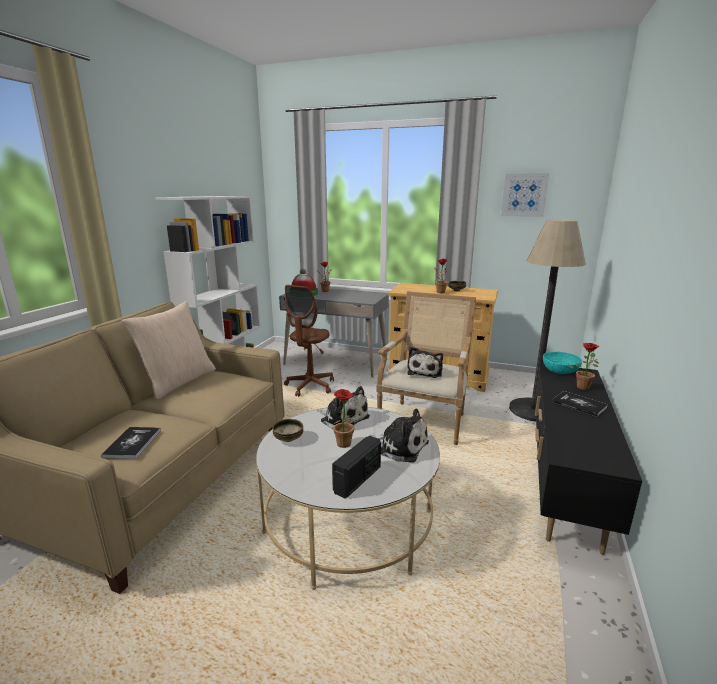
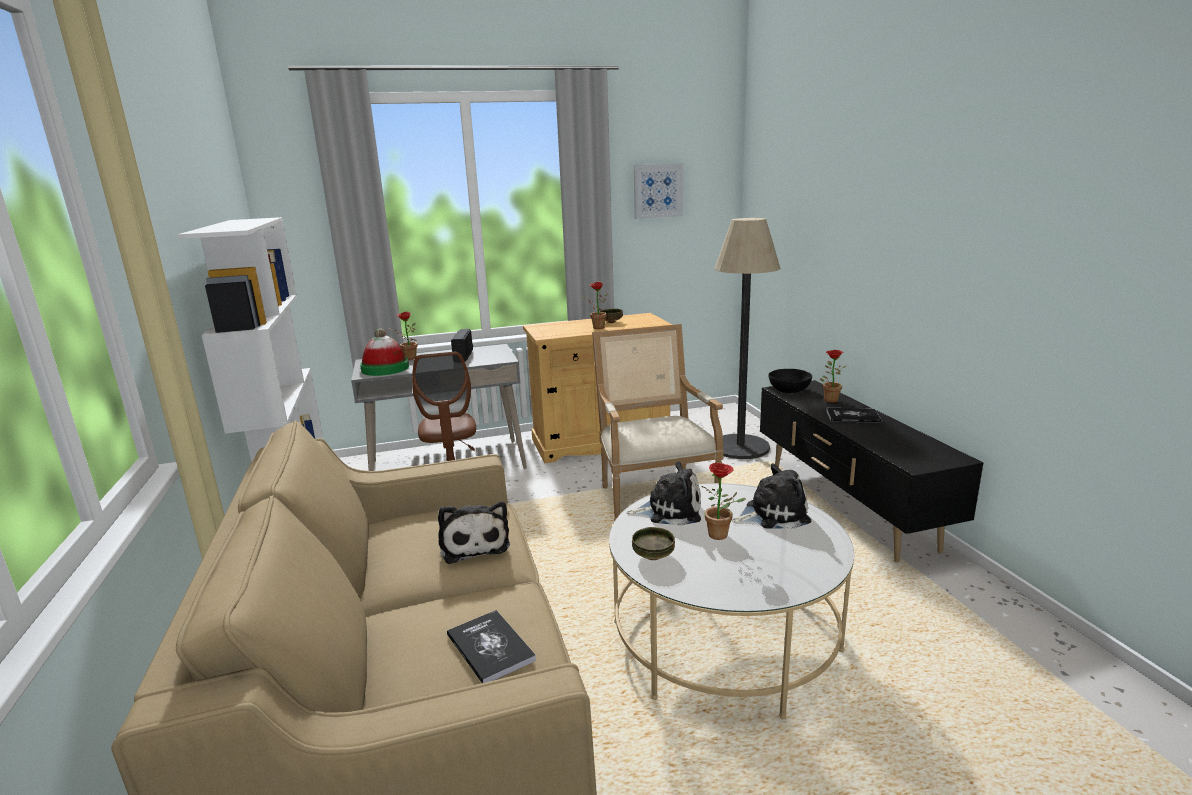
camera: 35 degrees left, 0 degrees up
beige pillow [122,301,216,400] -> none
radio [332,436,381,498] -> radio moved to [451,329,473,361]
plush toy [407,347,443,378] -> plush toy moved to [438,501,510,564]
turquoise bowl [543,352,582,374] -> black bowl [768,369,812,393]

